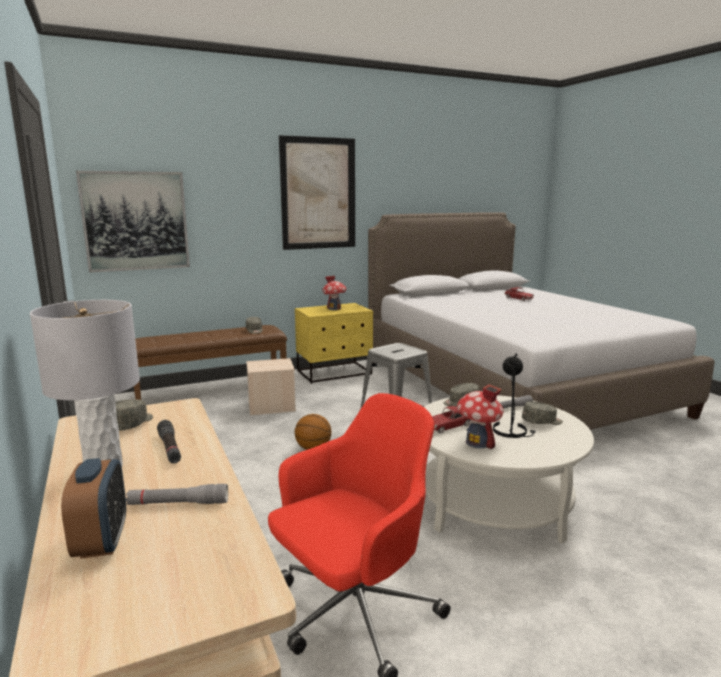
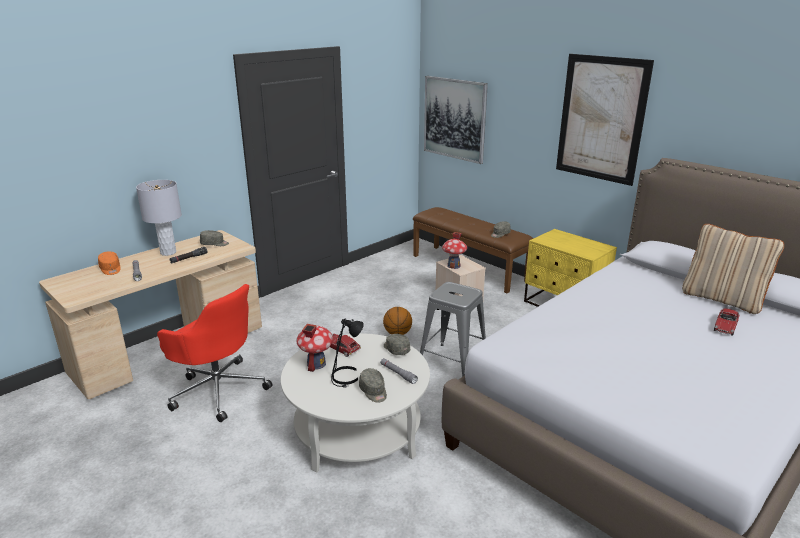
camera: 70 degrees right, 10 degrees up
alarm clock [61,458,126,559] -> orange cap [98,251,121,275]
toy house [322,276,347,310] -> toy house moved to [442,232,467,269]
none -> beige pillow [682,224,784,314]

